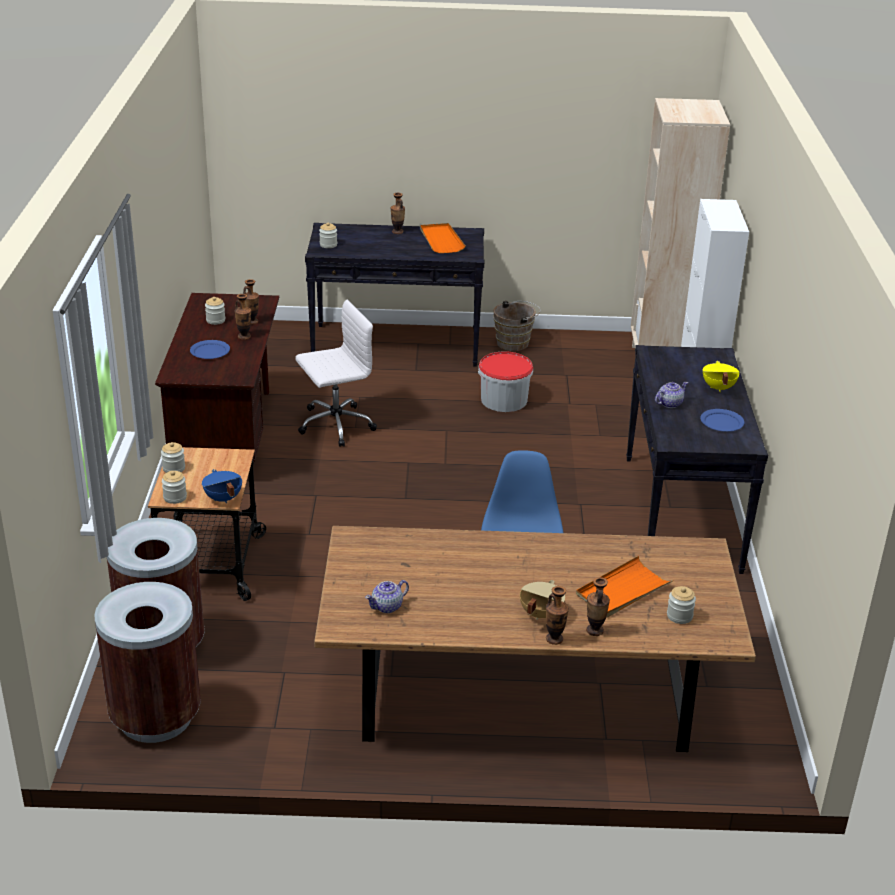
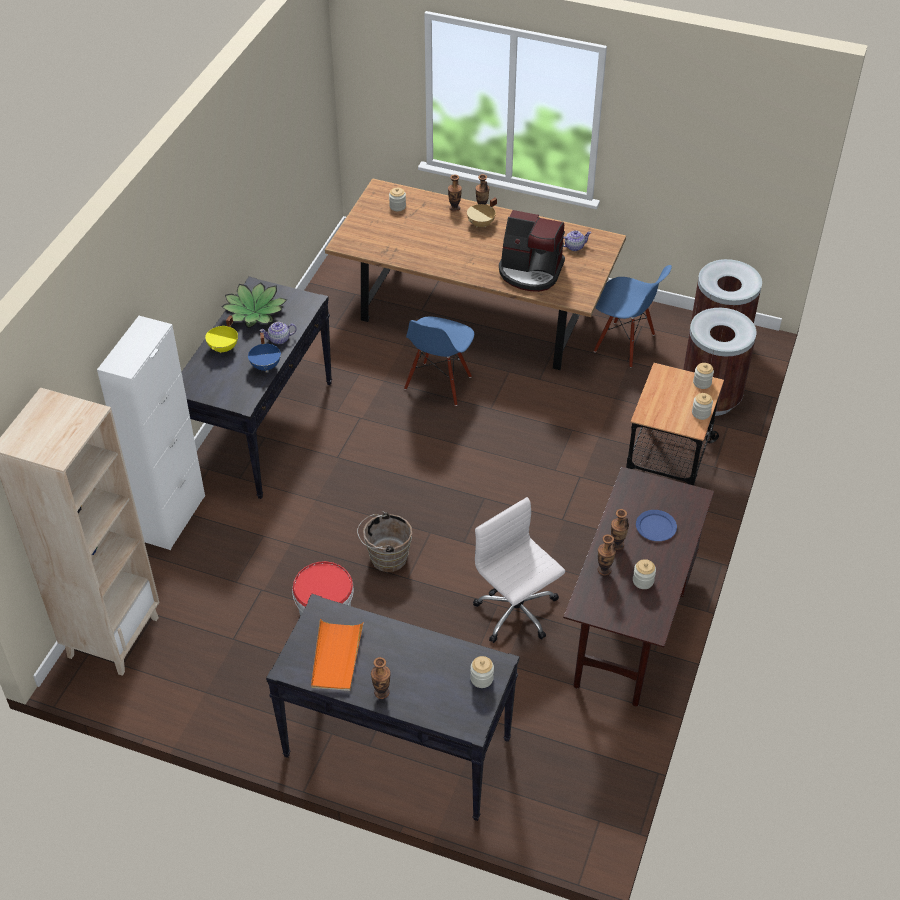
camera: 160 degrees left, 15 degrees up
blue cooking pot [202,469,242,503] -> blue cooking pot moved to [248,333,281,372]
white office chair [295,300,377,447] -> white office chair turned 60 degrees clockwise [473,497,565,643]
brown bucket [493,301,540,351] -> brown bucket moved to [357,511,412,572]
orange tray [576,556,673,617] -> none
blue plate [700,409,744,431] -> potted plant [222,282,287,328]
none -> coffee machine [499,210,565,292]
none -> blue chair [594,265,672,368]

